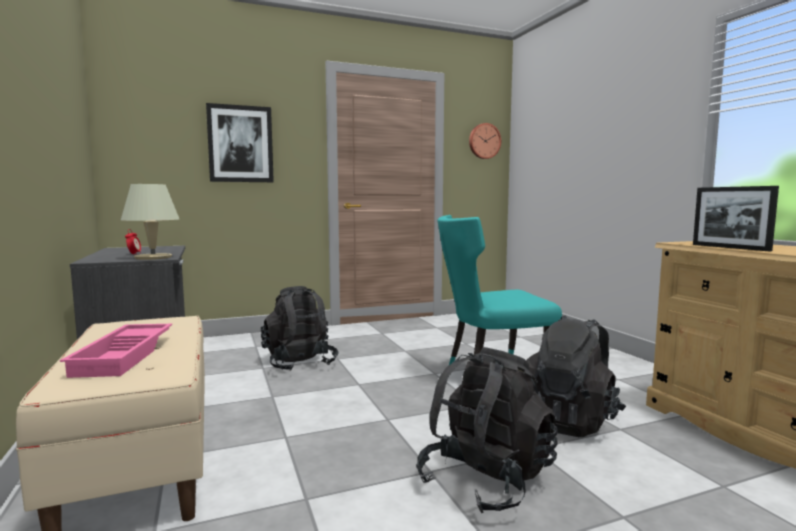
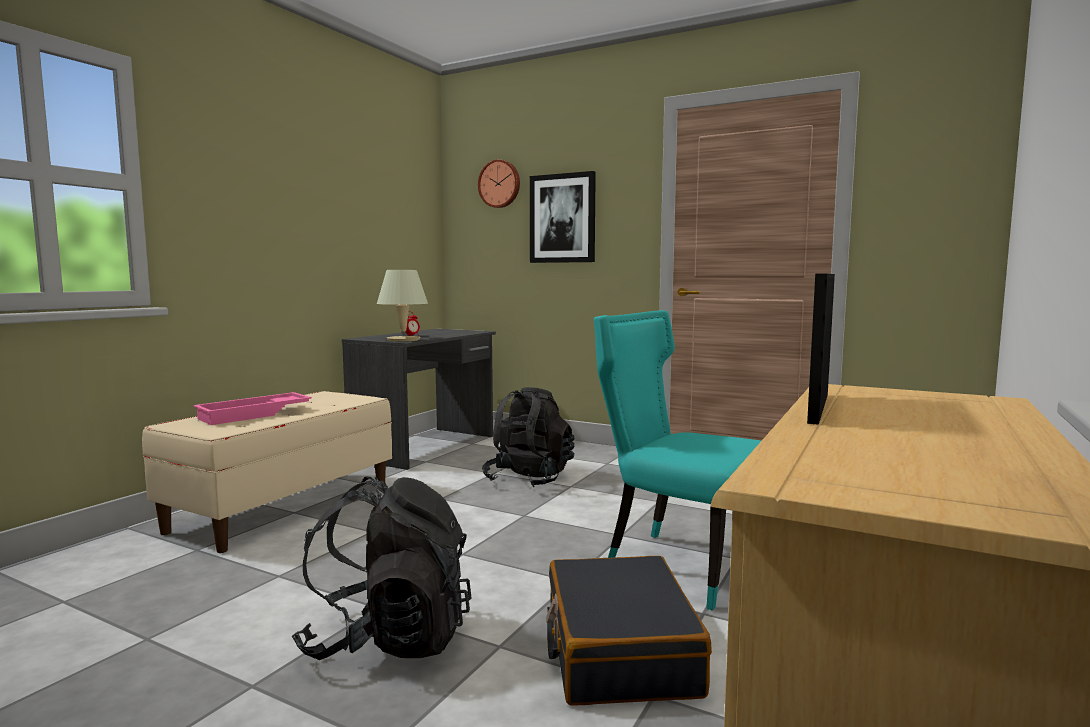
camera: 50 degrees right, 0 degrees up
wall clock [469,123,501,159] -> wall clock moved to [478,159,520,208]
black backpack [526,316,626,437] -> black suitcase [546,556,712,706]

